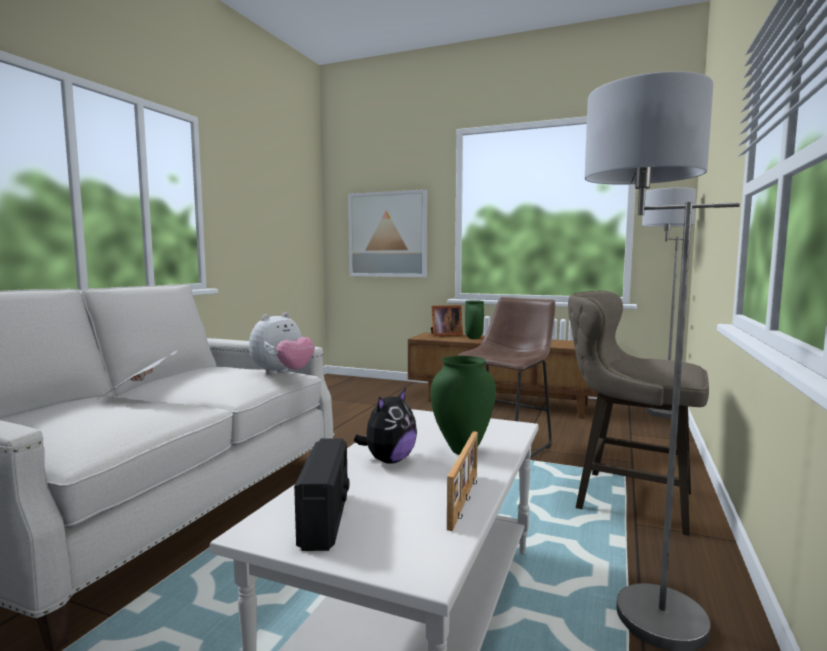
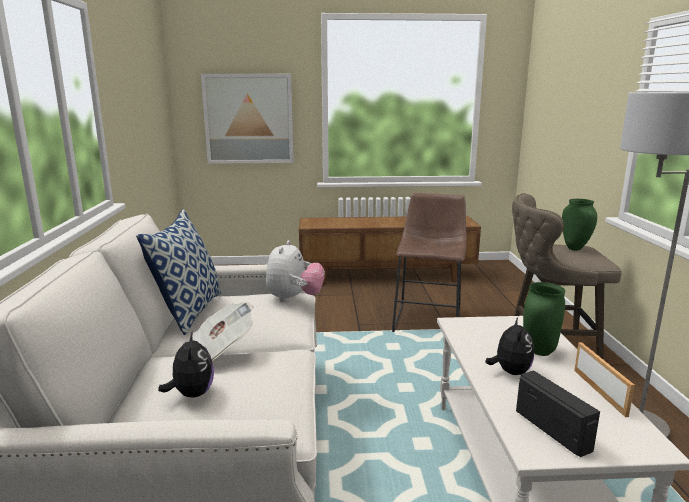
camera: 25 degrees left, 10 degrees up
picture frame [431,305,463,336] -> none
green vase [465,300,484,339] -> green vase moved to [562,199,597,250]
grey floor lamp [642,187,696,419] -> none
none -> pillow [136,209,221,335]
none -> plush toy [158,331,214,397]

